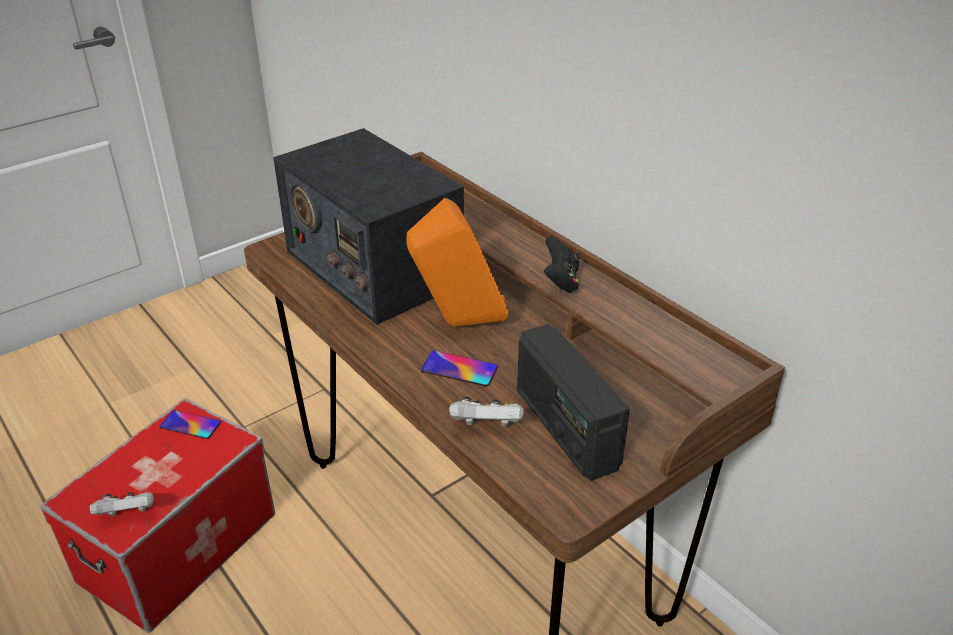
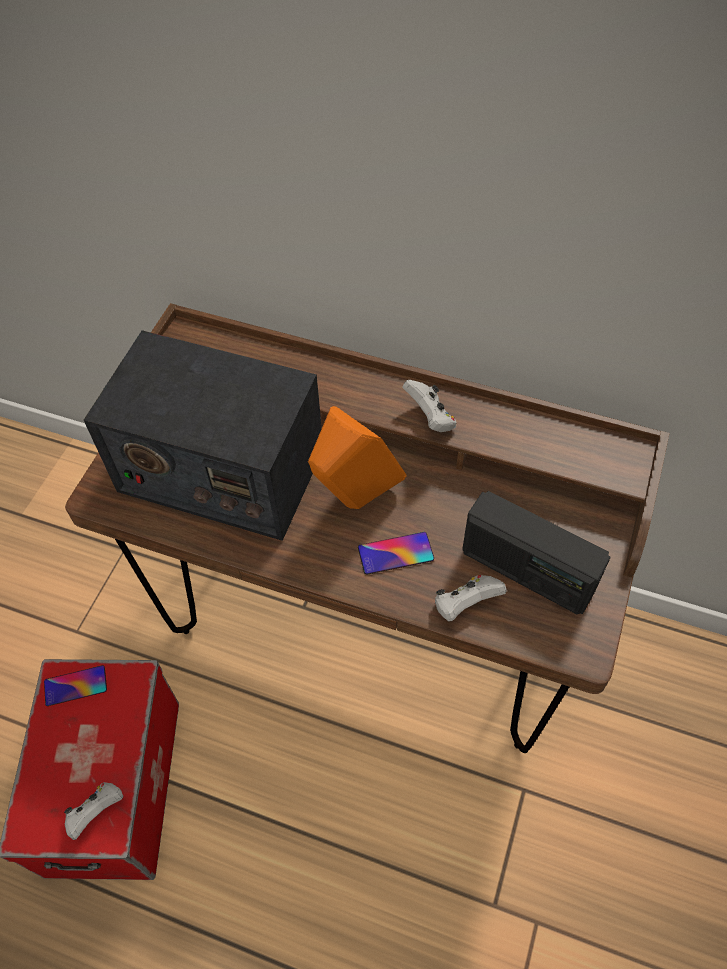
camera: 30 degrees left, 20 degrees up
black game controller [544,236,580,292] -> white game controller [402,380,457,432]

